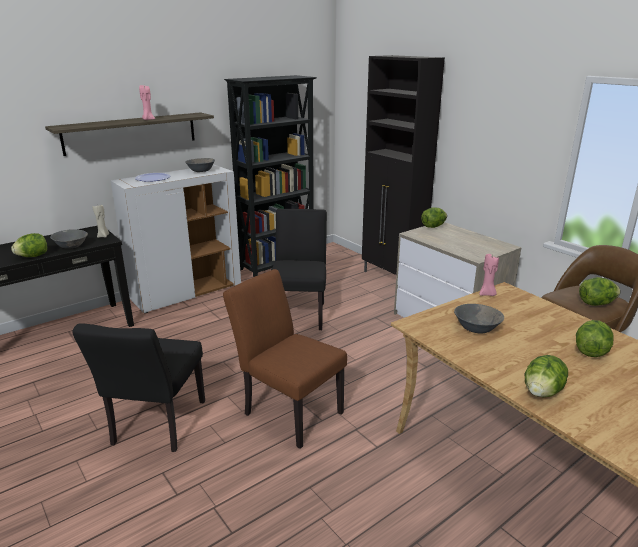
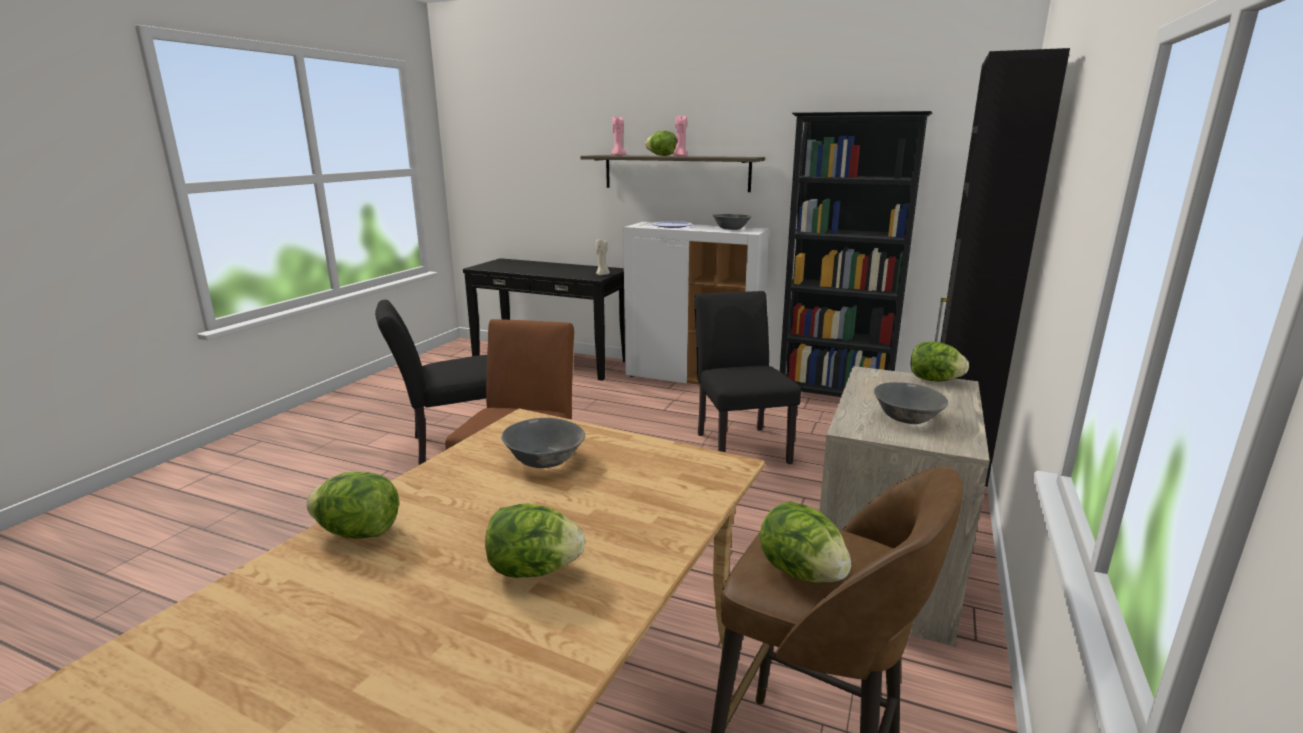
camera: 60 degrees right, 5 degrees down
lettuce [11,233,47,257] -> lettuce moved to [645,131,677,156]
grey bowl [50,229,88,249] -> grey bowl moved to [874,382,948,424]
black chair [271,209,327,330] -> black chair turned 75 degrees counterclockwise [694,291,801,464]
pink candle [479,254,499,296] -> pink candle moved to [611,116,627,156]

